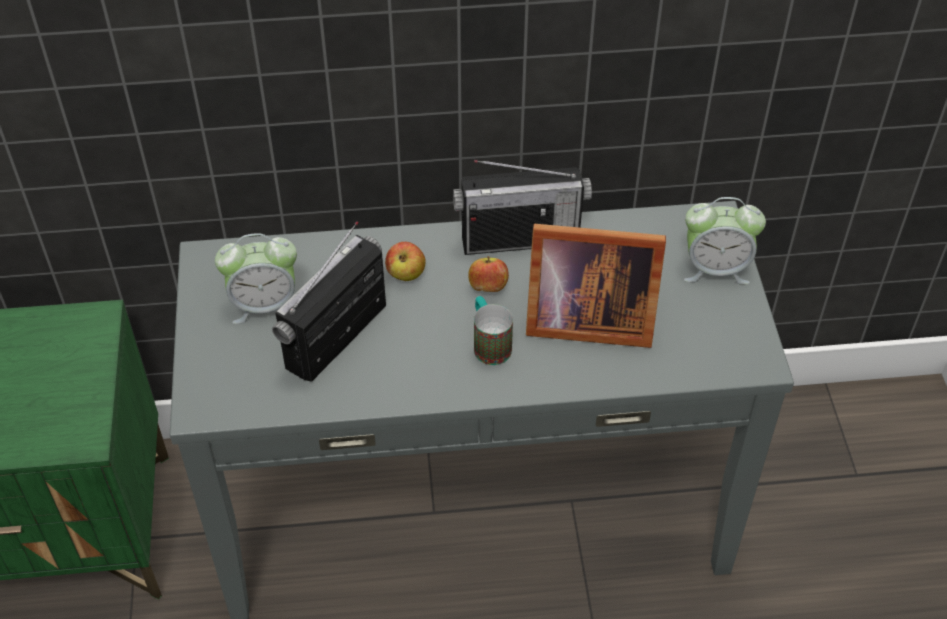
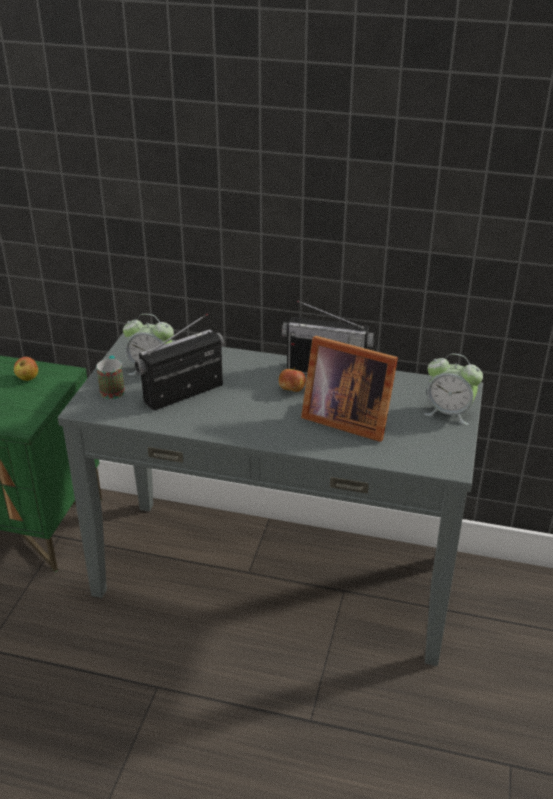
camera: 20 degrees right, 15 degrees down
apple [385,242,426,281] -> apple moved to [14,357,38,381]
mug [474,296,513,365] -> mug moved to [96,356,125,399]

